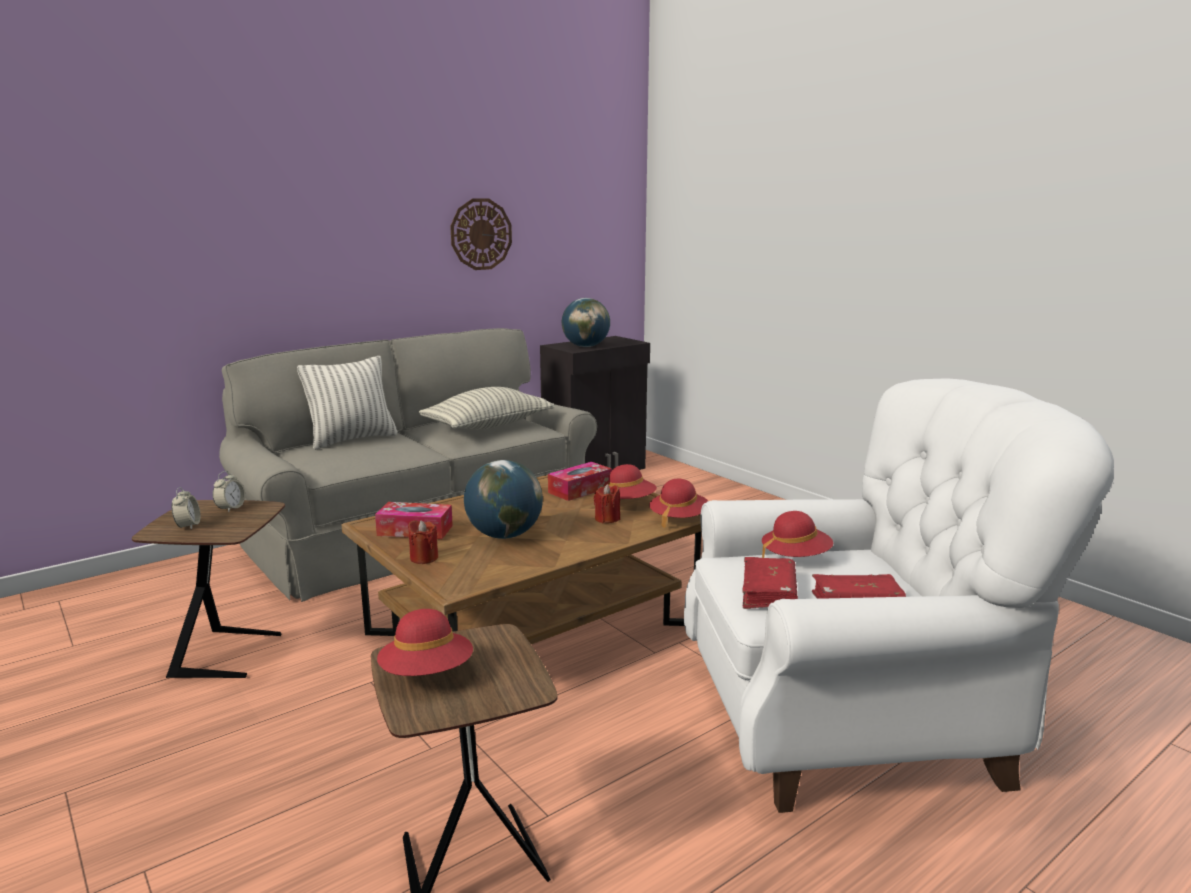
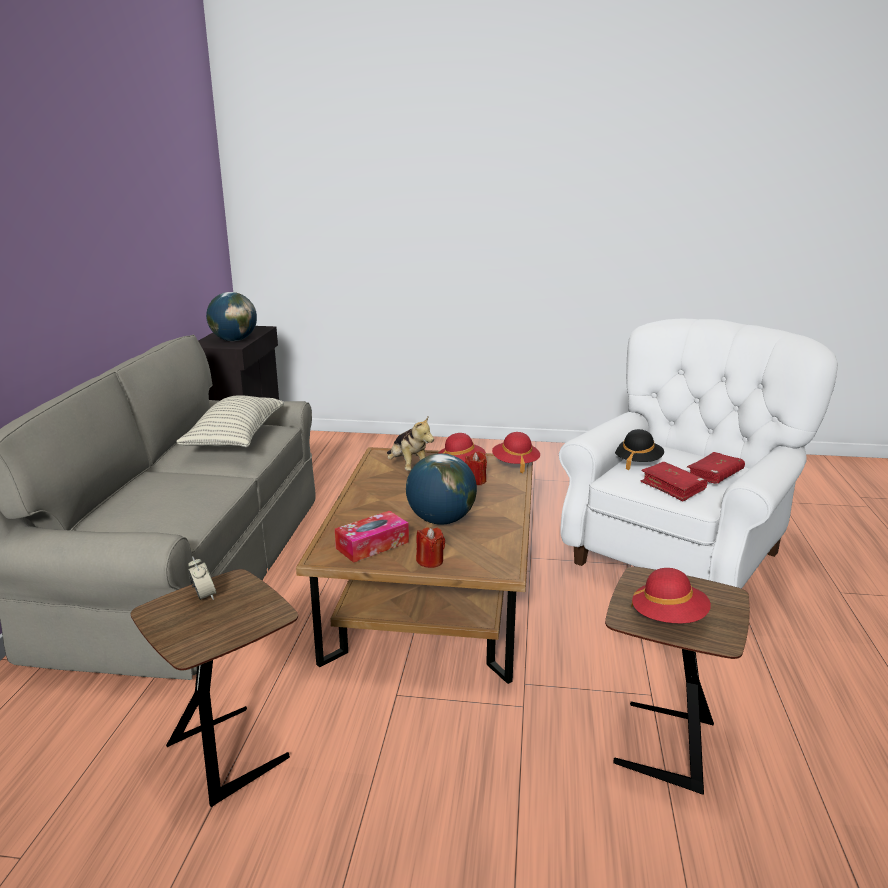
camera: 45 degrees left, 5 degrees up
alarm clock [172,487,201,530] -> none
pillow [297,356,398,450] -> none
wall clock [450,199,512,270] -> none
tissue box [548,462,612,501] -> plush toy [387,416,434,471]
red hat [762,511,833,558] -> black hat [615,429,664,471]

